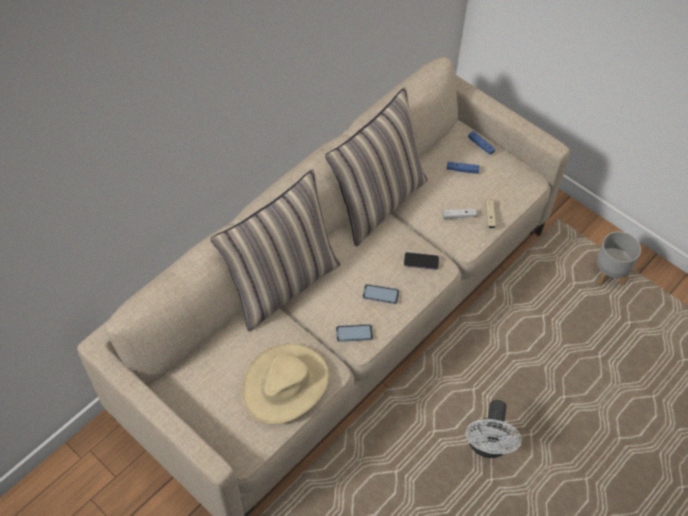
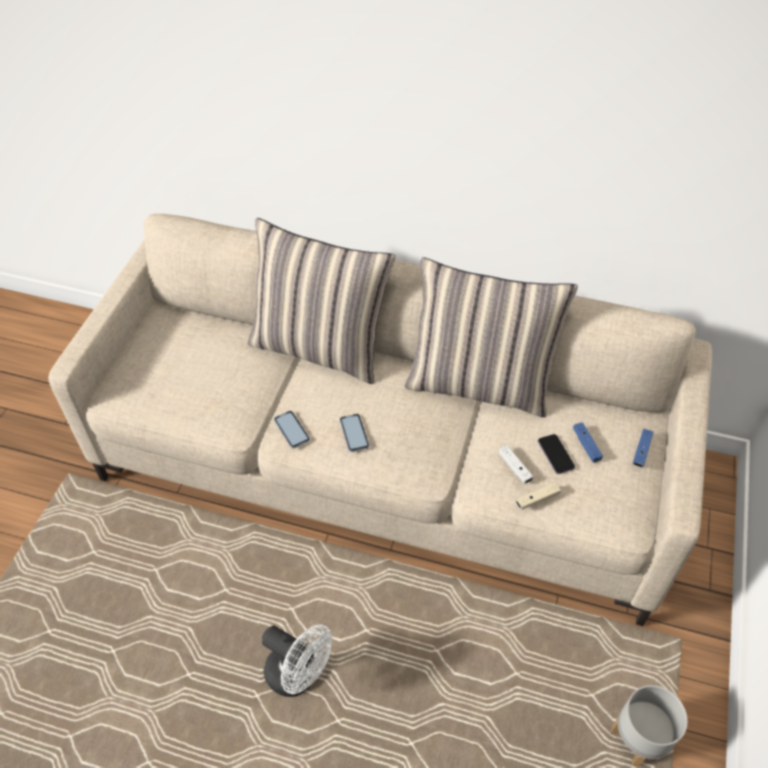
camera: 65 degrees right, 5 degrees down
beige hat [242,344,329,425] -> none
phone [404,252,439,270] -> phone moved to [538,434,575,474]
white fan [466,400,522,458] -> white fan turned 135 degrees counterclockwise [262,624,332,697]

